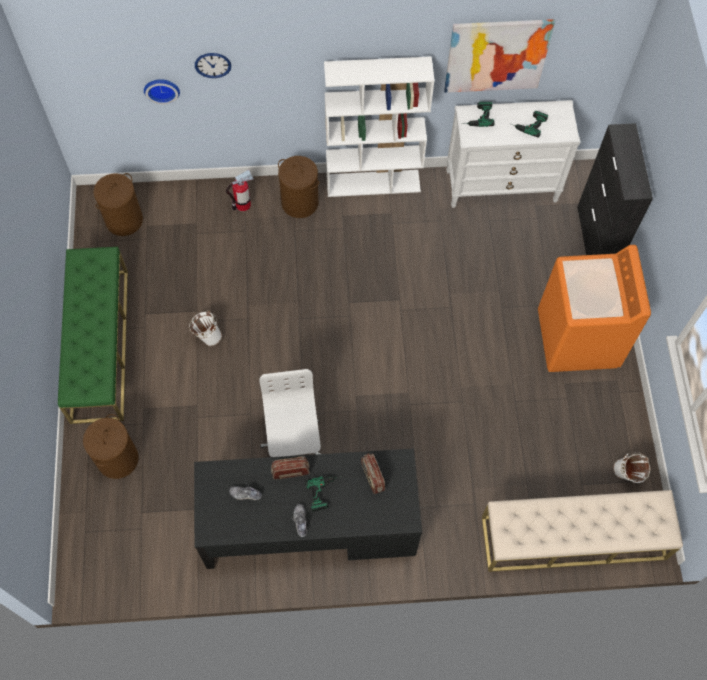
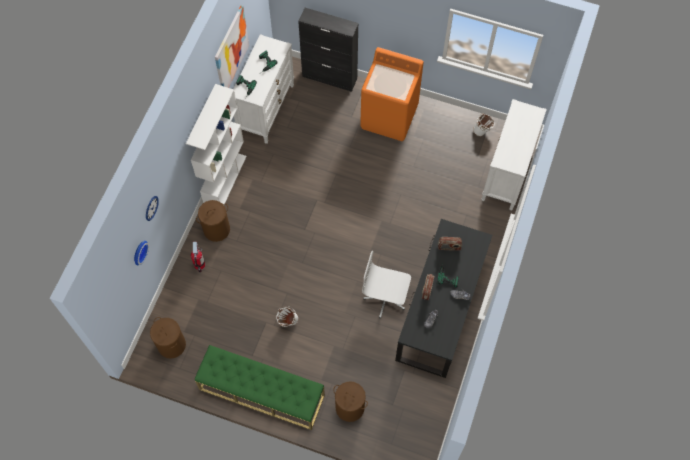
camera: 65 degrees left, 0 degrees up
beige bench [482,490,683,572] -> white dresser [481,99,547,211]

